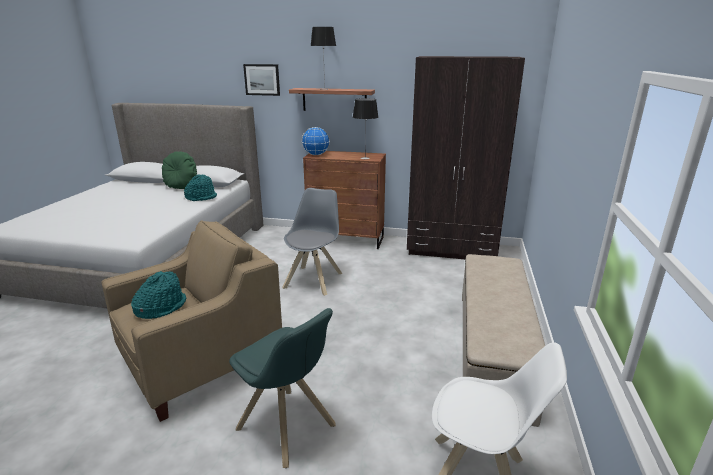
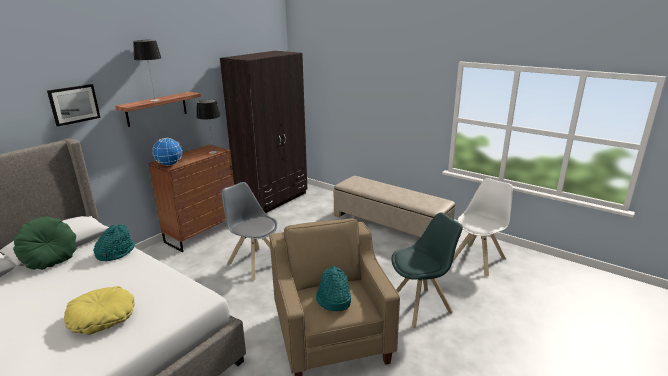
camera: 65 degrees left, 0 degrees up
none -> yellow pillow [64,286,135,335]

